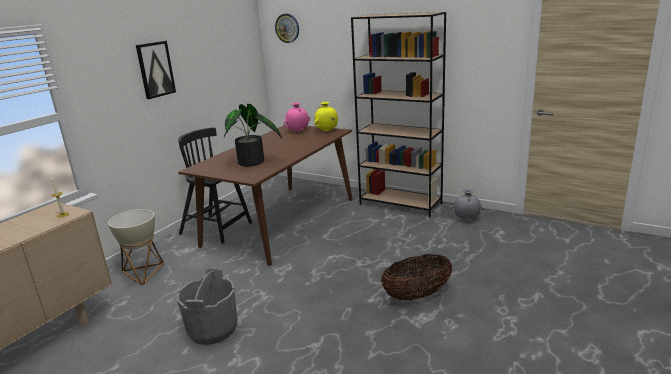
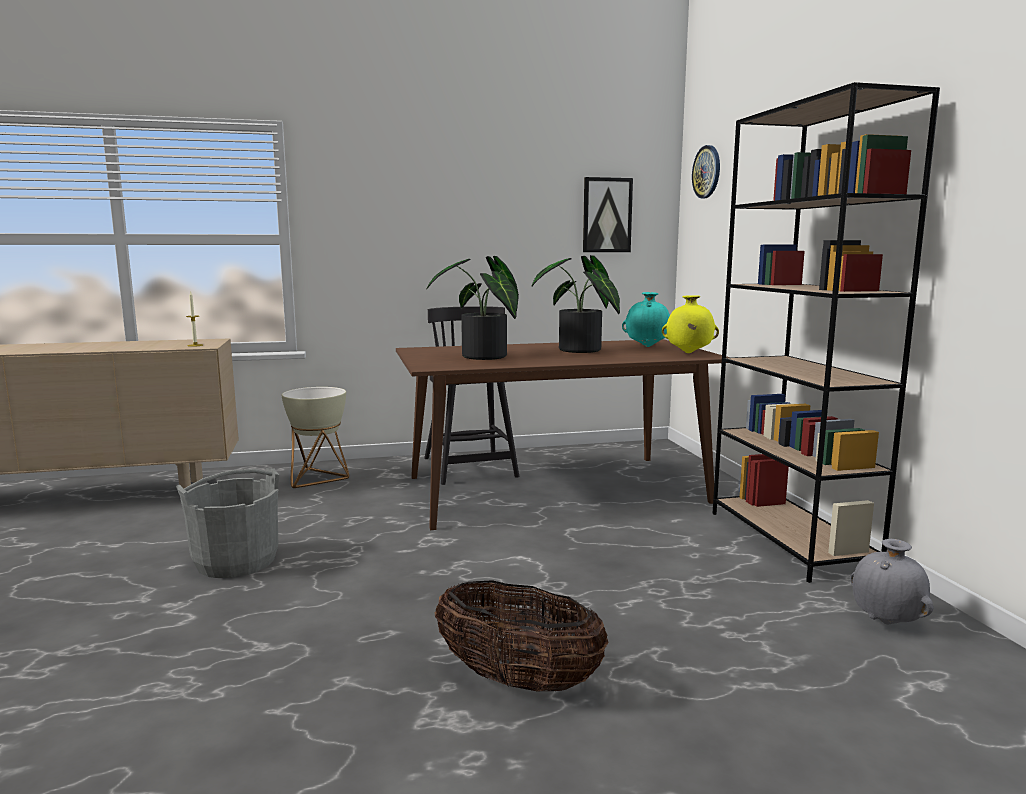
camera: 45 degrees right, 10 degrees down
picture [136,41,176,99] -> picture moved to [583,177,633,252]
pink vase [284,102,310,132] -> turquoise vase [622,292,670,347]
none -> potted plant [532,255,620,353]

